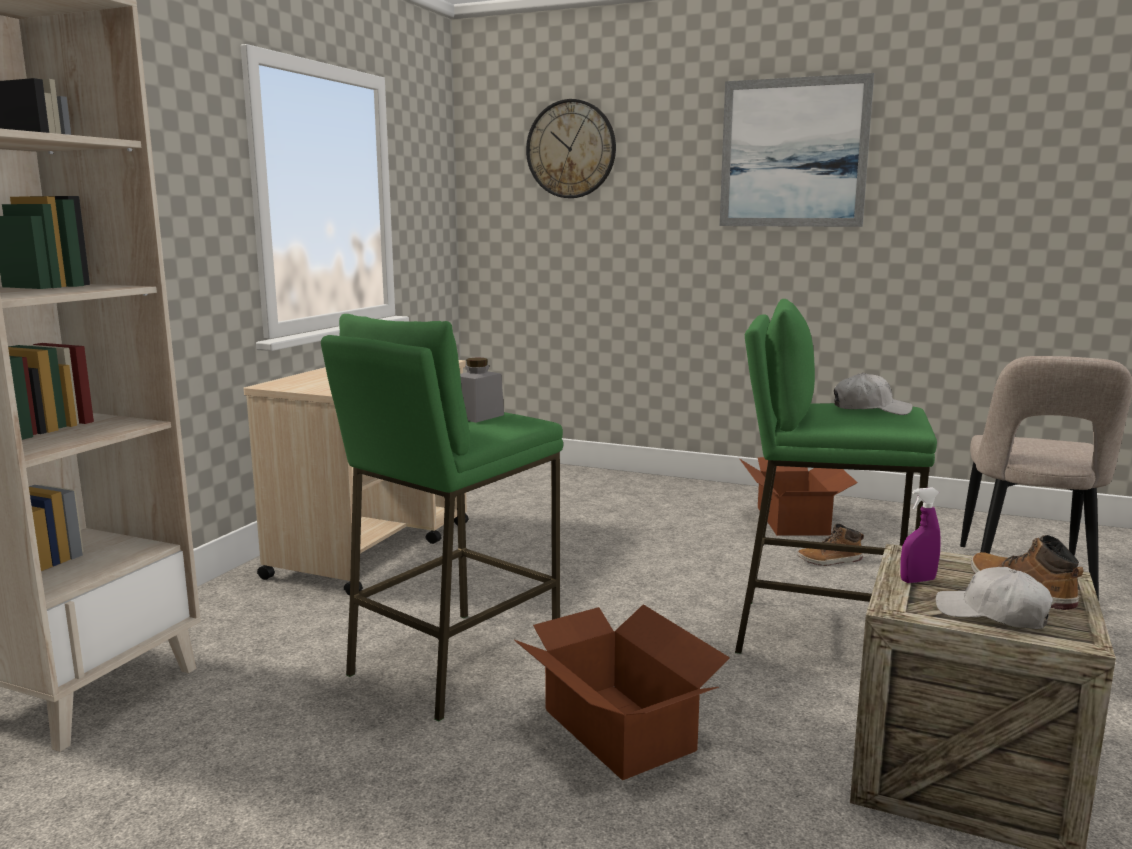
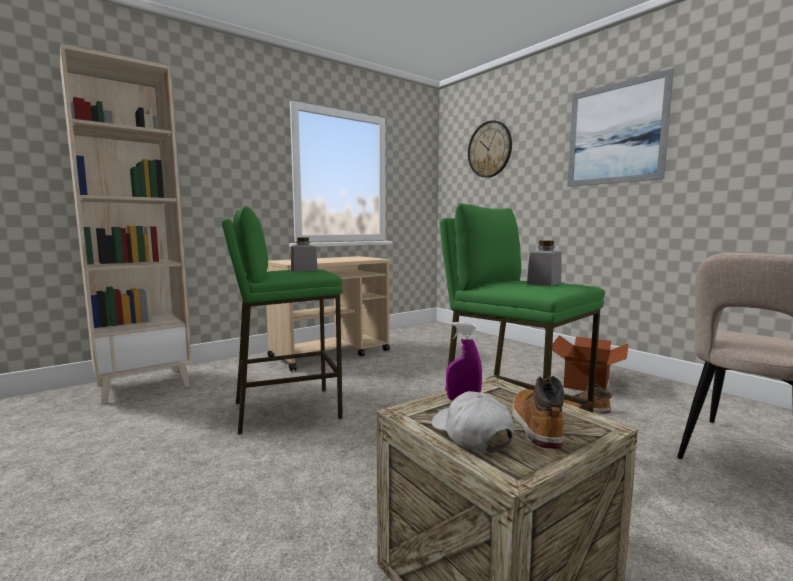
camera: 30 degrees right, 5 degrees down
cardboard box [514,604,730,780] -> none
white cap [834,373,913,415] -> grey jar [527,241,562,286]

